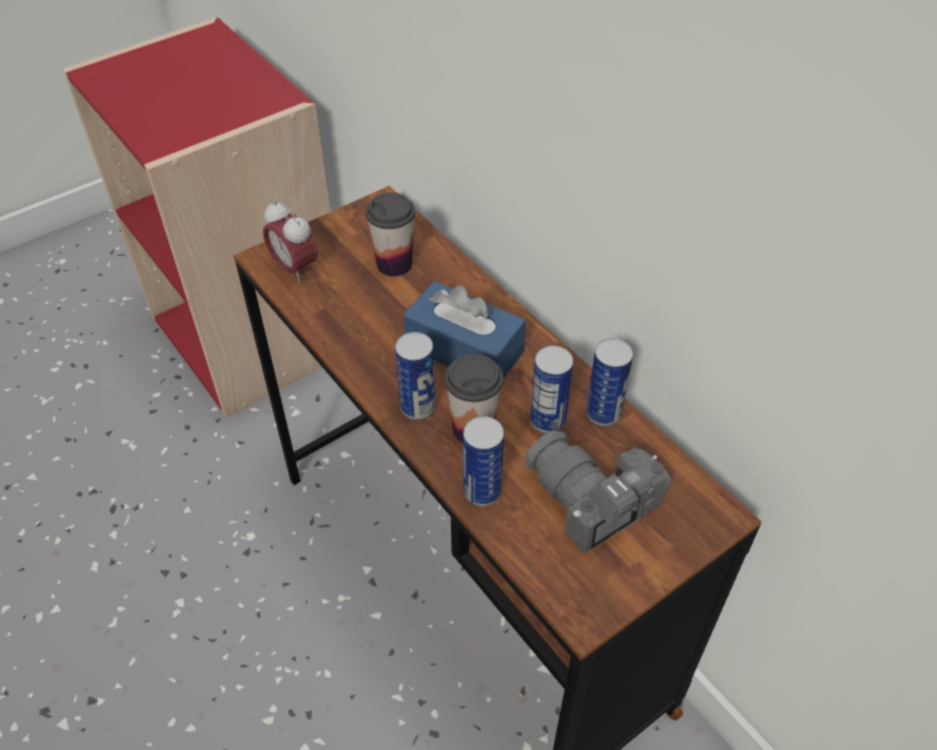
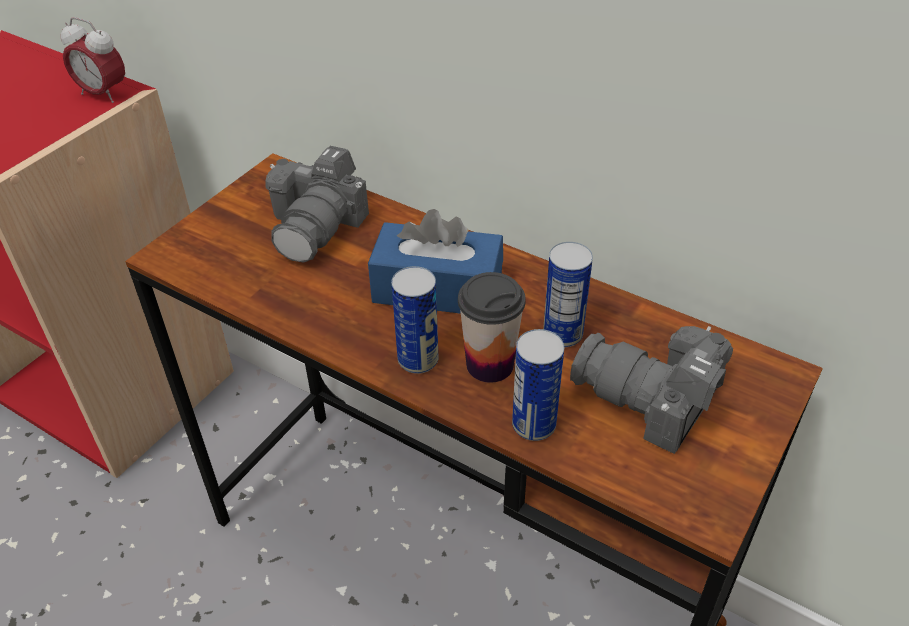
camera: 20 degrees left, 5 degrees down
alarm clock [263,200,318,283] -> alarm clock moved to [61,17,125,103]
cup [366,192,415,277] -> camera [265,146,369,263]
can [586,338,633,426] -> none

